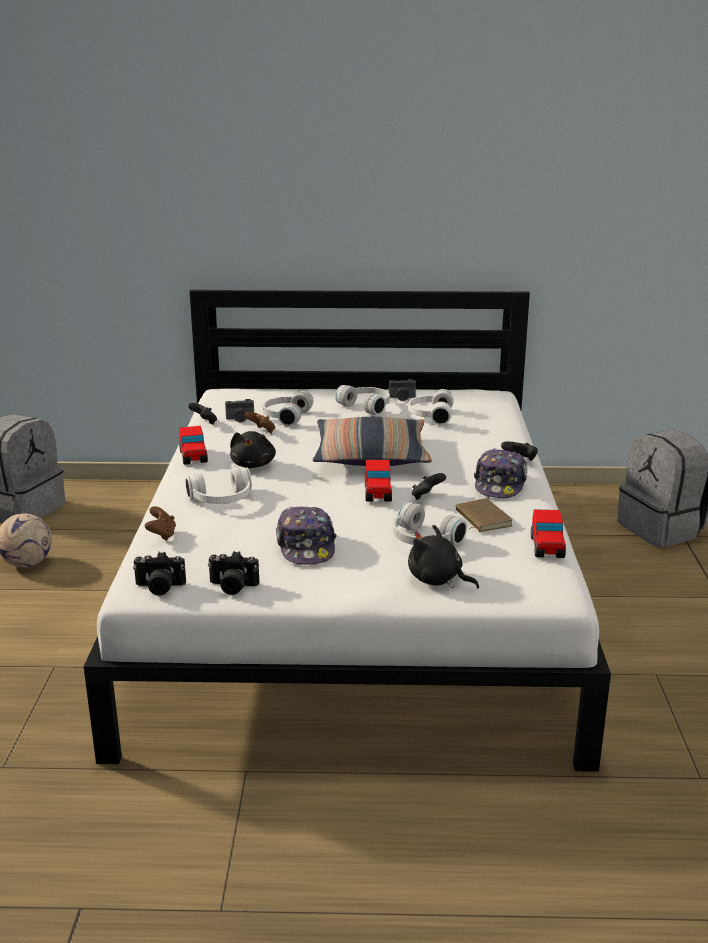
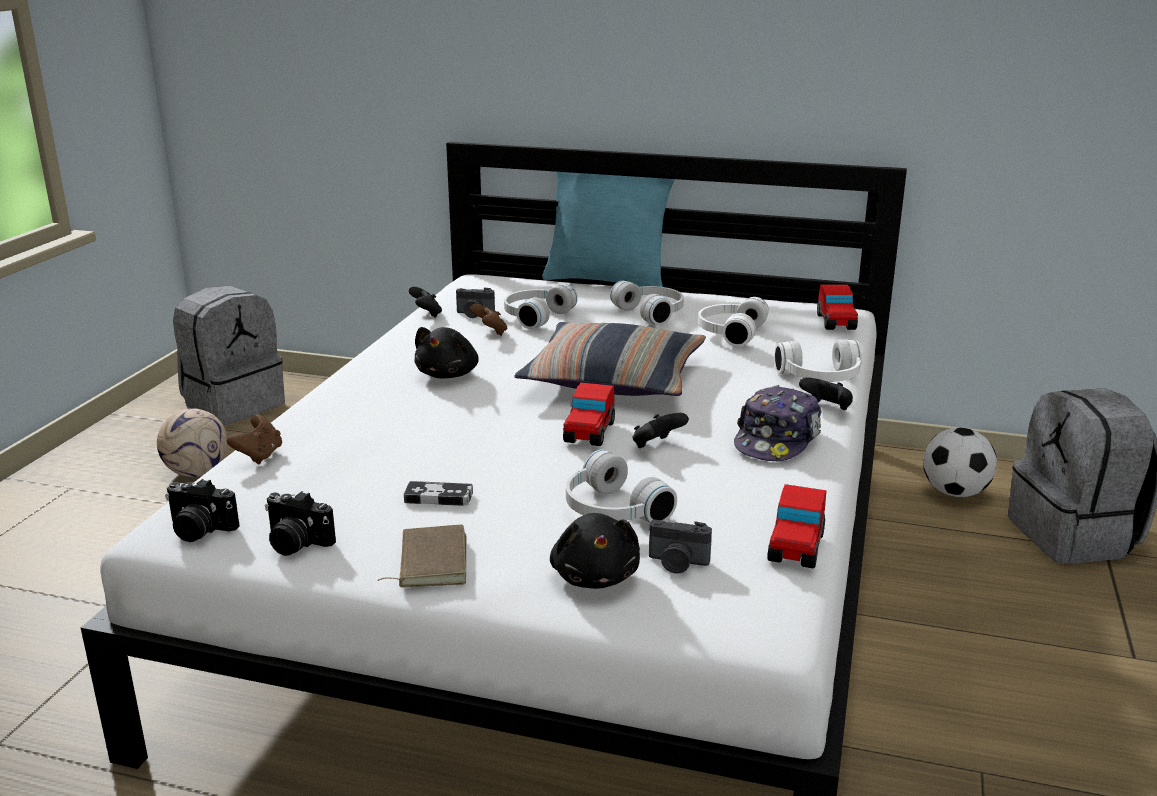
camera: 15 degrees right, 0 degrees up
toy car [179,426,208,465] -> toy car moved to [817,284,858,330]
white headphones [185,467,252,504] -> white headphones moved to [774,339,862,382]
cap [276,506,337,565] -> game controller [404,481,473,506]
camera [389,379,416,401] -> camera moved to [649,520,712,574]
black plush toy [408,525,479,589] -> black plush toy turned 150 degrees counterclockwise [550,513,640,589]
brown book [455,498,513,532] -> brown book moved to [378,525,466,588]
none -> turquoise pillow [542,172,675,287]
none -> football [923,427,997,497]

